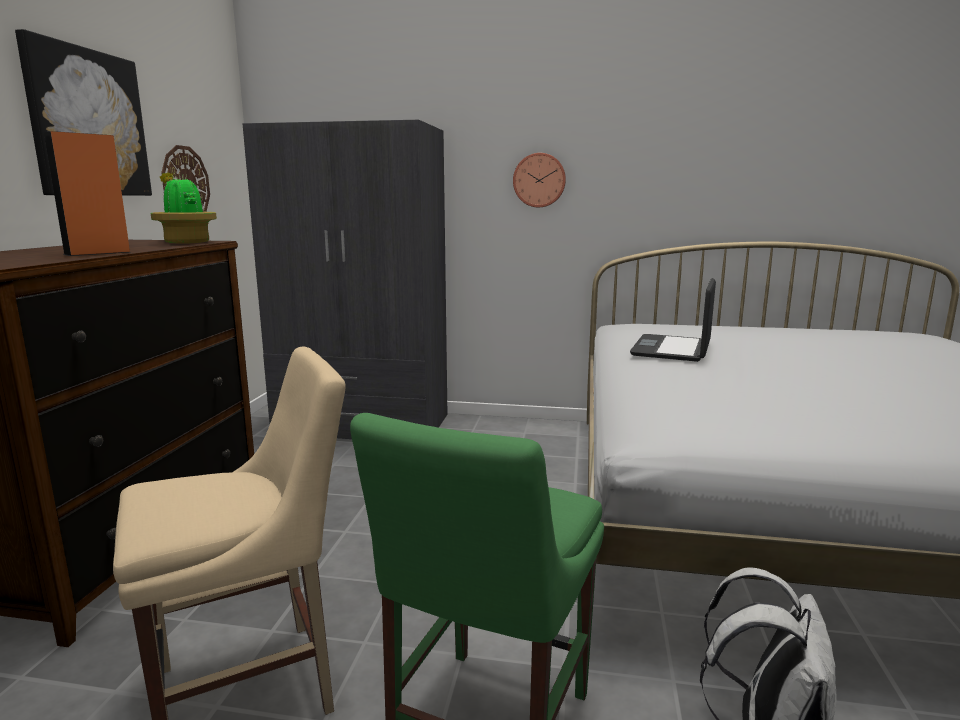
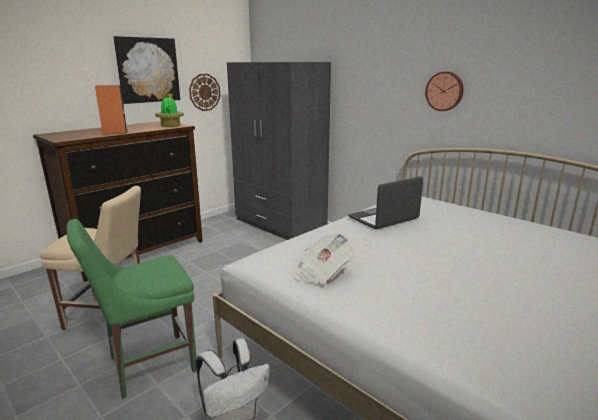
camera: 35 degrees right, 5 degrees up
wall clock [513,153,566,207] -> wall clock moved to [425,71,464,111]
none -> newspaper [294,234,355,284]

